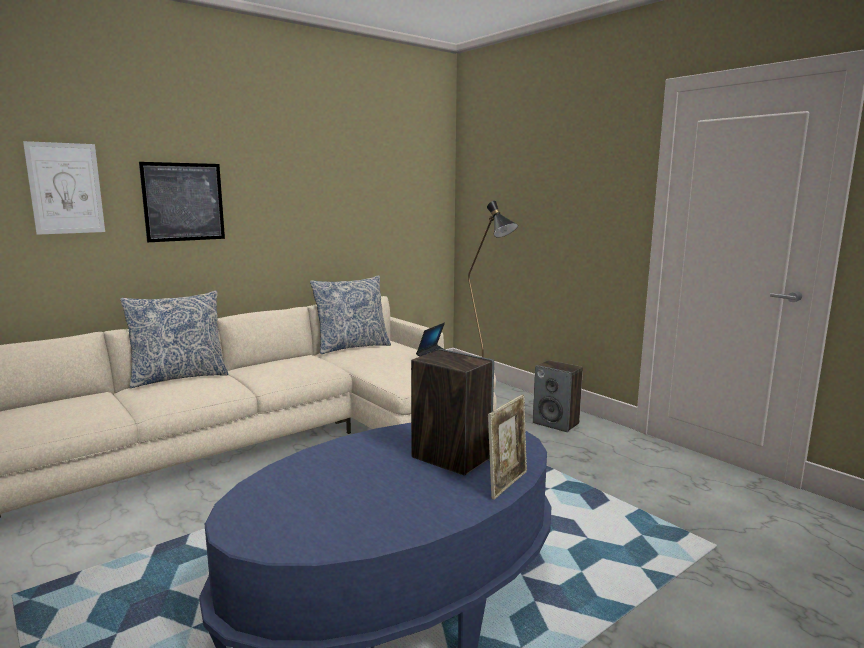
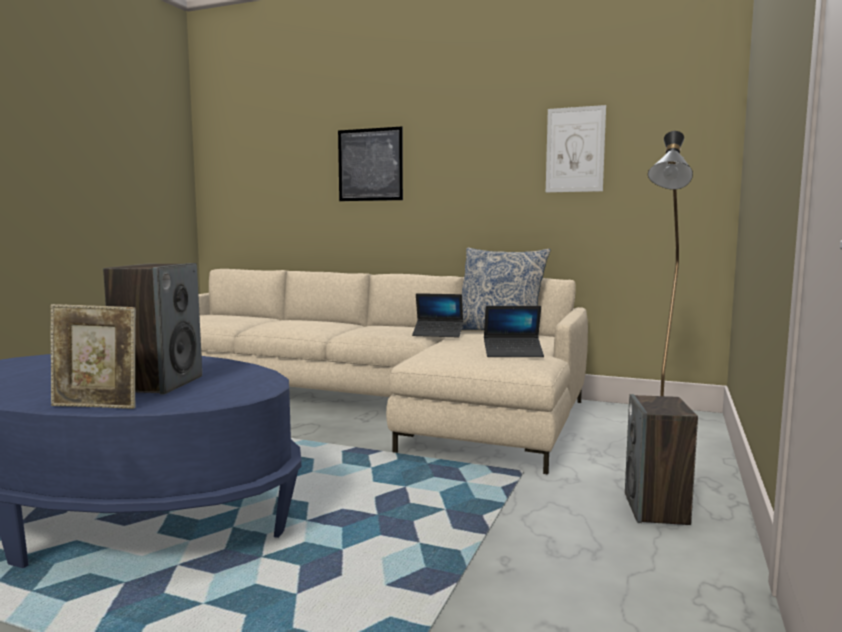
camera: 60 degrees right, 5 degrees down
picture [23,141,105,235] -> picture moved to [546,105,606,192]
pillow [120,291,229,388] -> none
none -> laptop [412,293,463,338]

